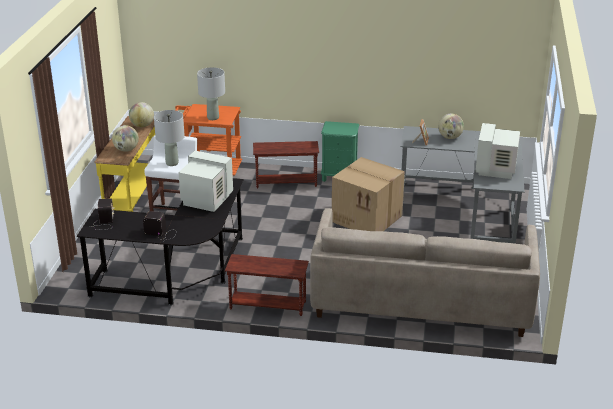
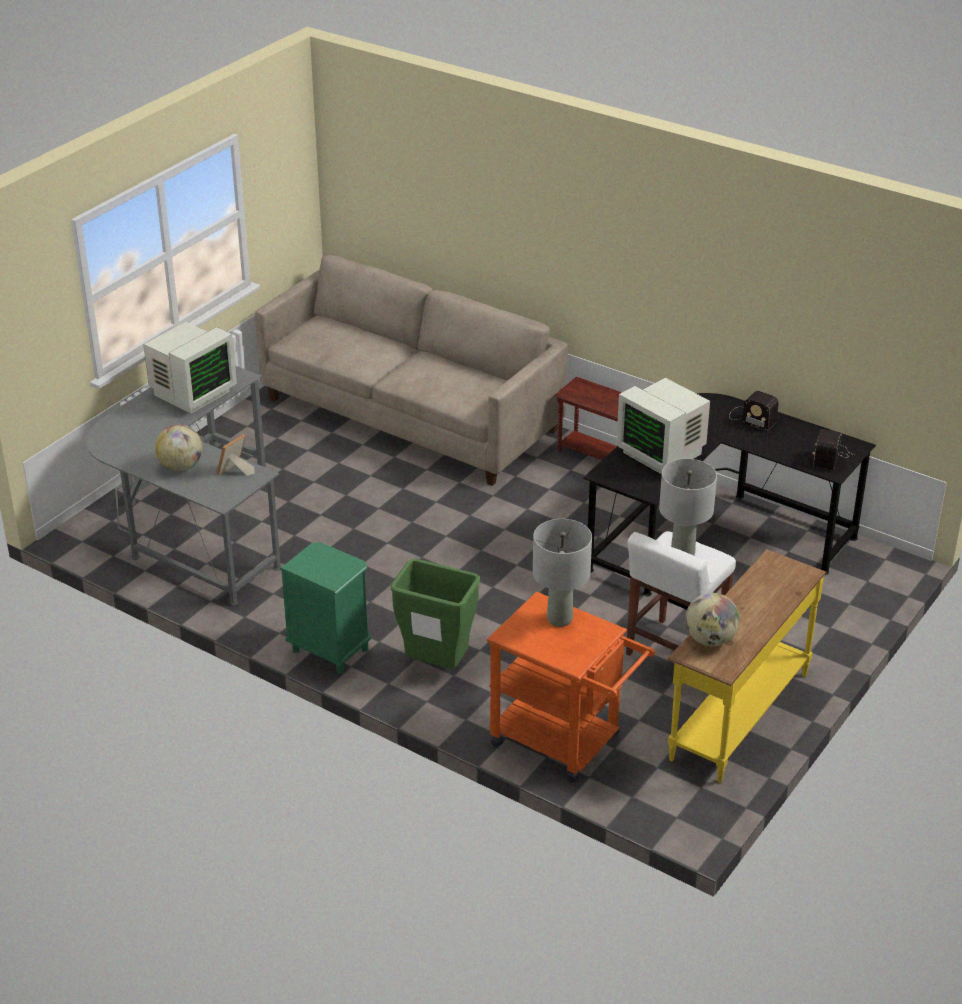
camera: 155 degrees left, 5 degrees up
globe [112,125,139,152] -> none
brown side table [253,141,319,189] -> green trash can [391,559,480,669]
cardboard box [332,157,405,231] -> none

